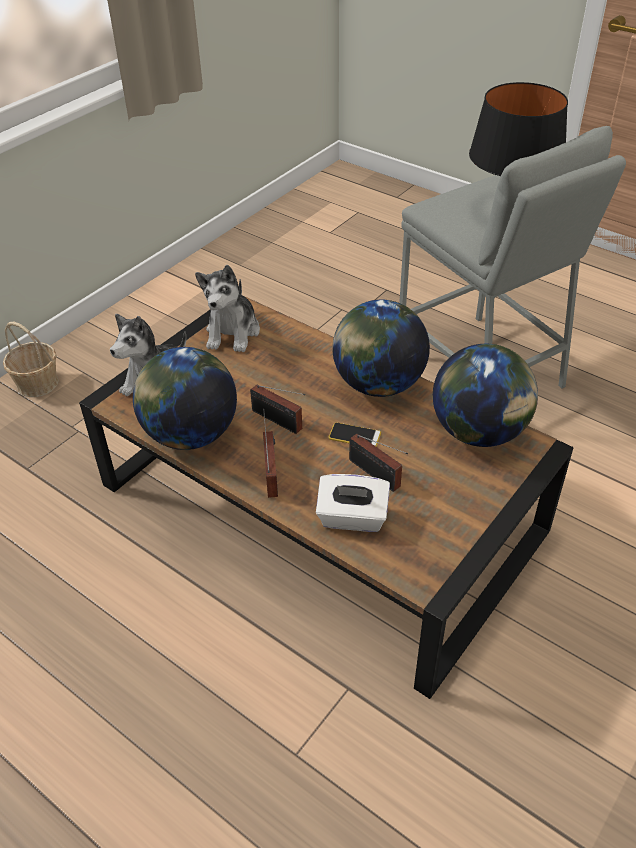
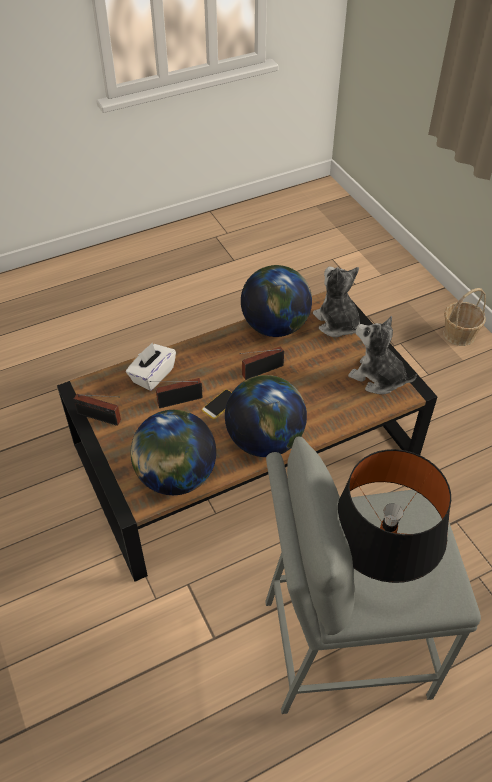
camera: 115 degrees right, 5 degrees up
radio [263,409,278,498] -> radio moved to [73,394,121,426]

